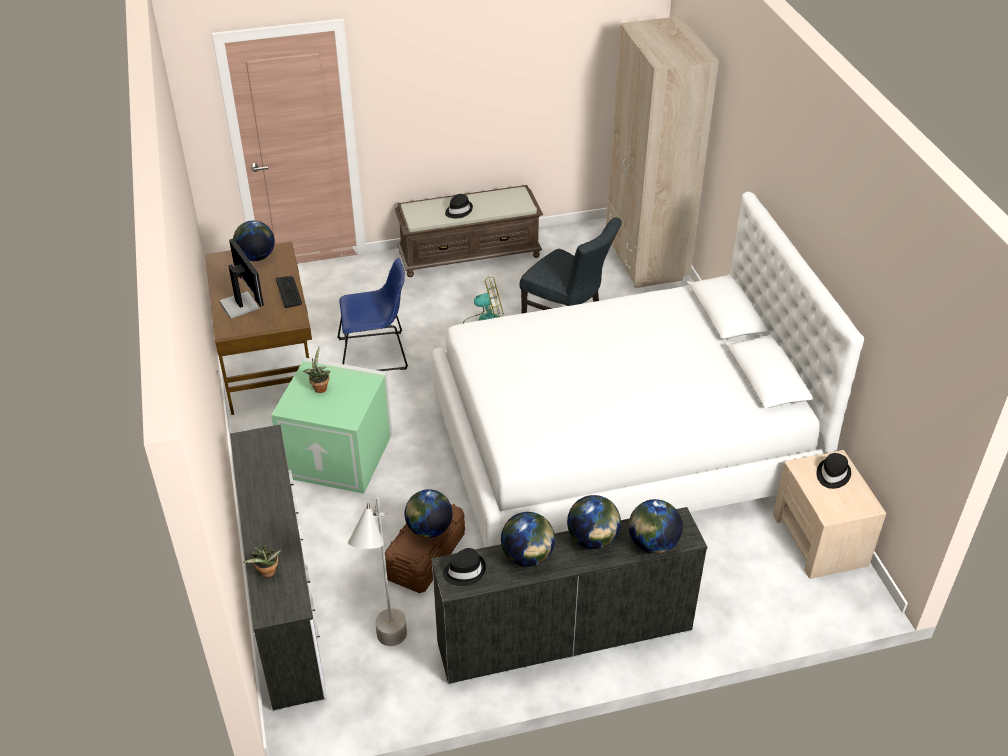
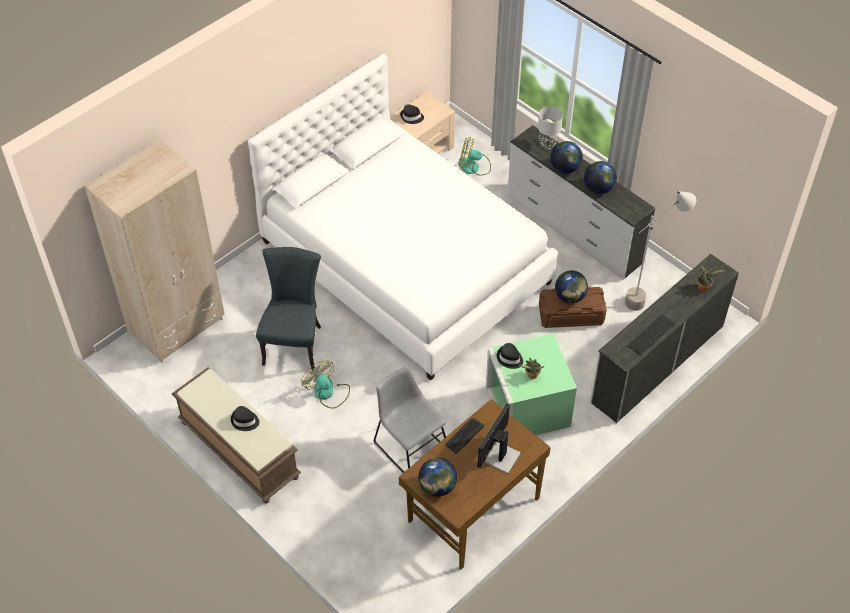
camera: 120 degrees left, 10 degrees up
blue chair [337,258,408,371] -> grey chair [373,366,446,473]
black hat [443,548,486,586] -> black hat moved to [497,343,523,369]
globe [628,499,683,554] -> grey table lamp [538,106,563,149]
none -> fan [458,136,491,176]
none -> keyboard [628,315,675,355]

